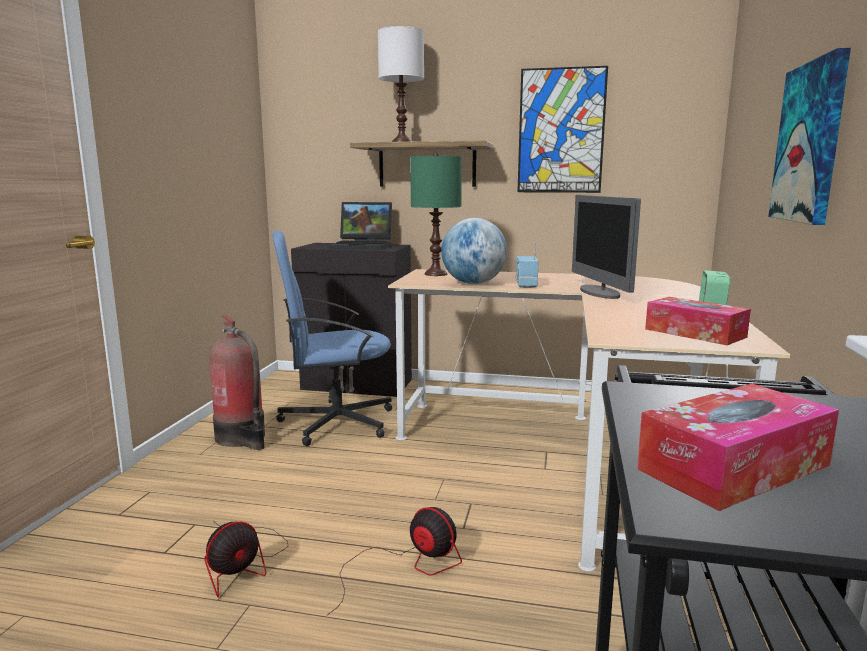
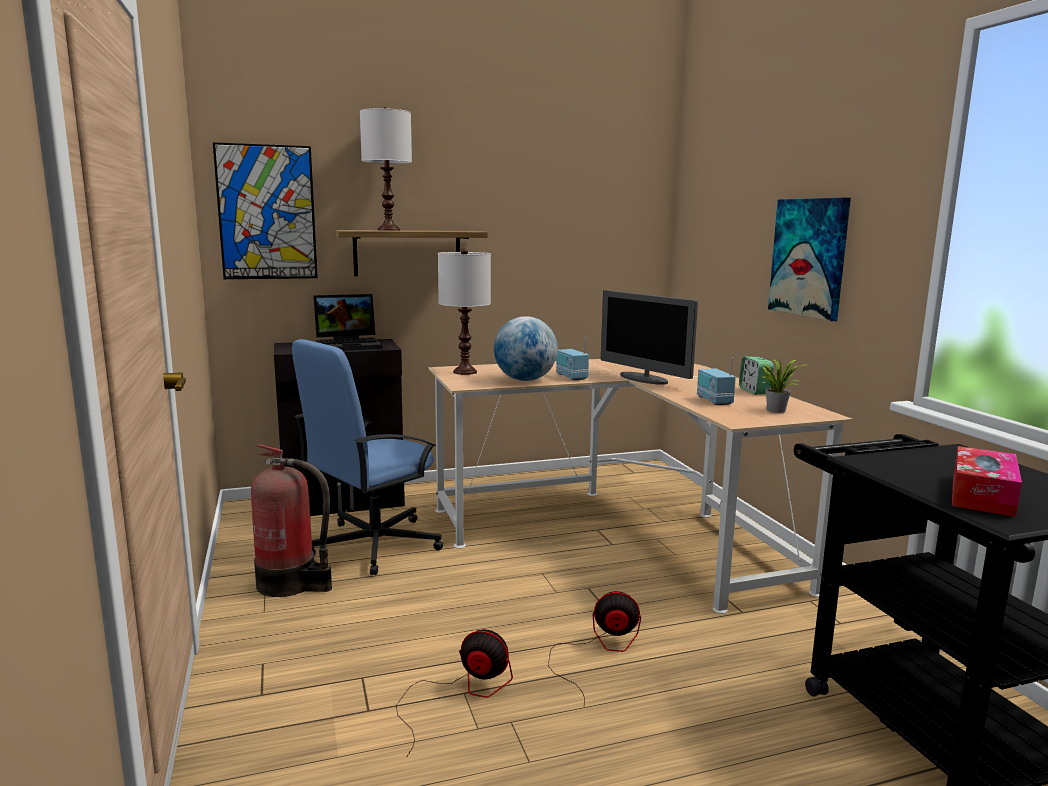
camera: 30 degrees left, 0 degrees up
fan [204,522,288,597] -> fan turned 90 degrees counterclockwise [396,629,513,758]
green table lamp [410,152,462,276] -> white table lamp [438,248,491,375]
picture [517,66,608,193] -> picture moved to [213,142,318,279]
tissue box [645,297,751,345] -> potted plant [760,358,804,413]
none -> radio [697,357,736,405]

